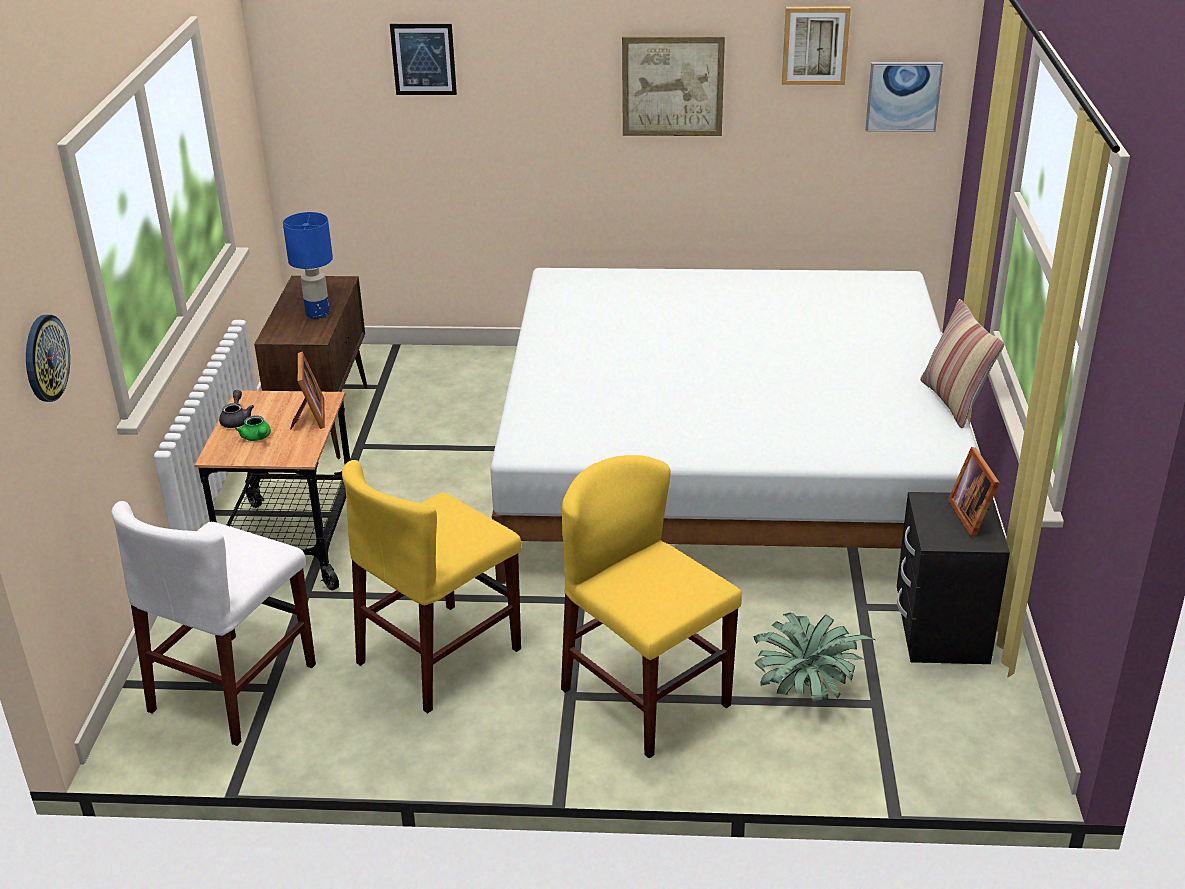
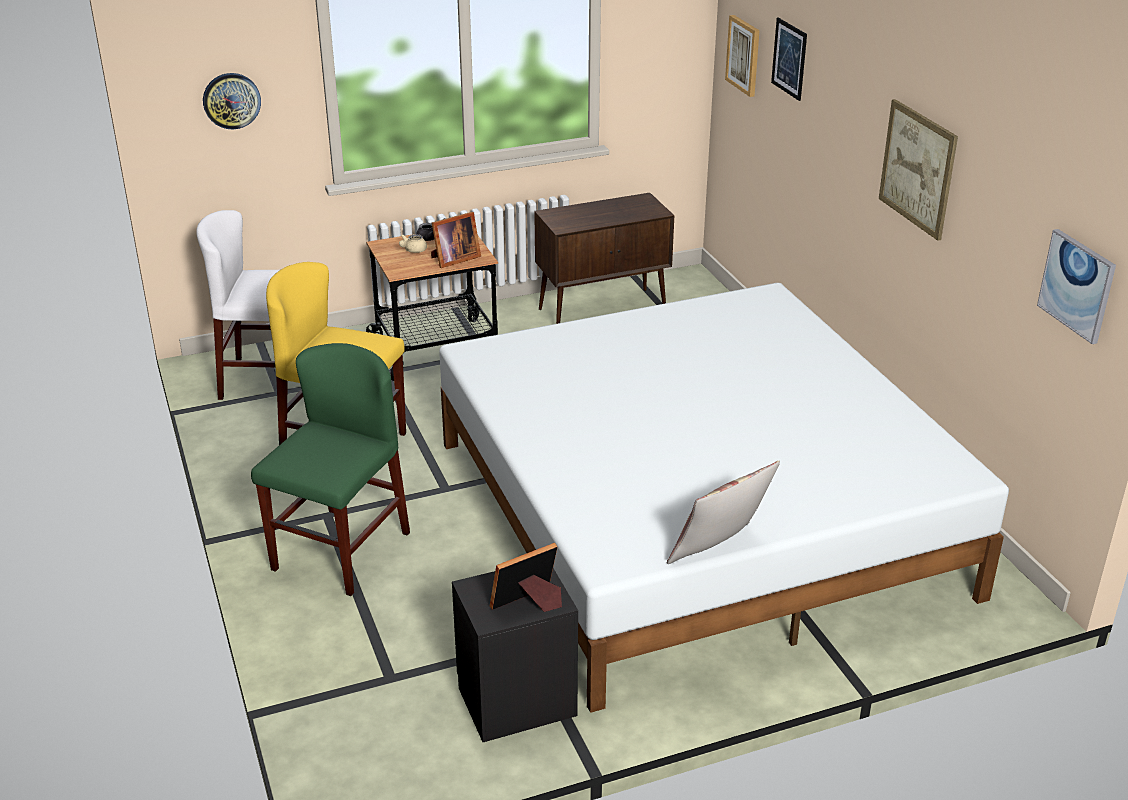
camera: 65 degrees right, 0 degrees up
green teapot [235,416,271,441] -> beige teapot [399,234,427,253]
blue table lamp [283,212,333,319] -> none
yellow chair [561,455,742,758] -> green chair [251,343,410,596]
potted plant [753,613,875,702] -> none
picture [782,7,851,85] -> picture moved to [725,15,760,97]

